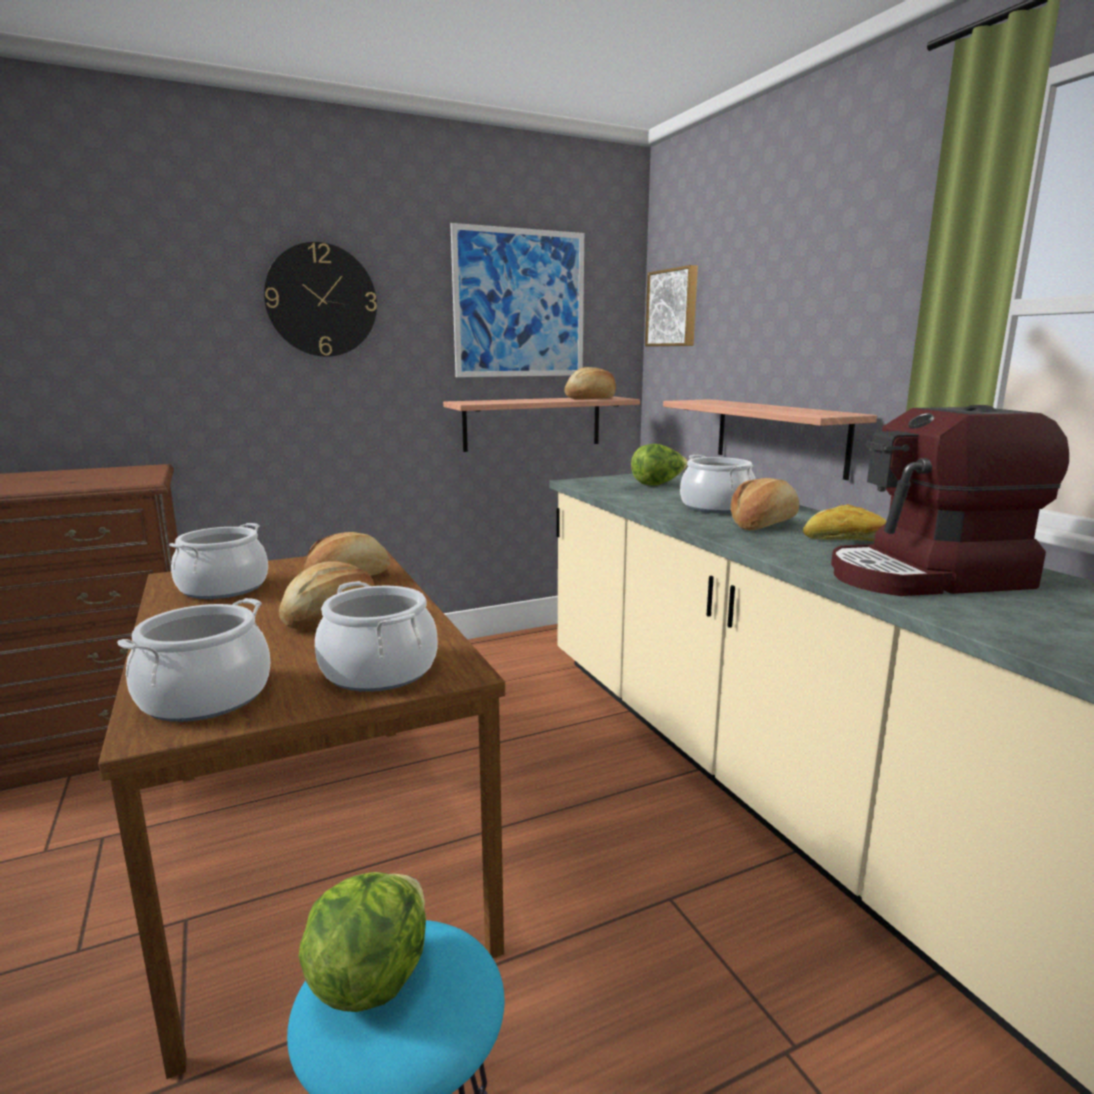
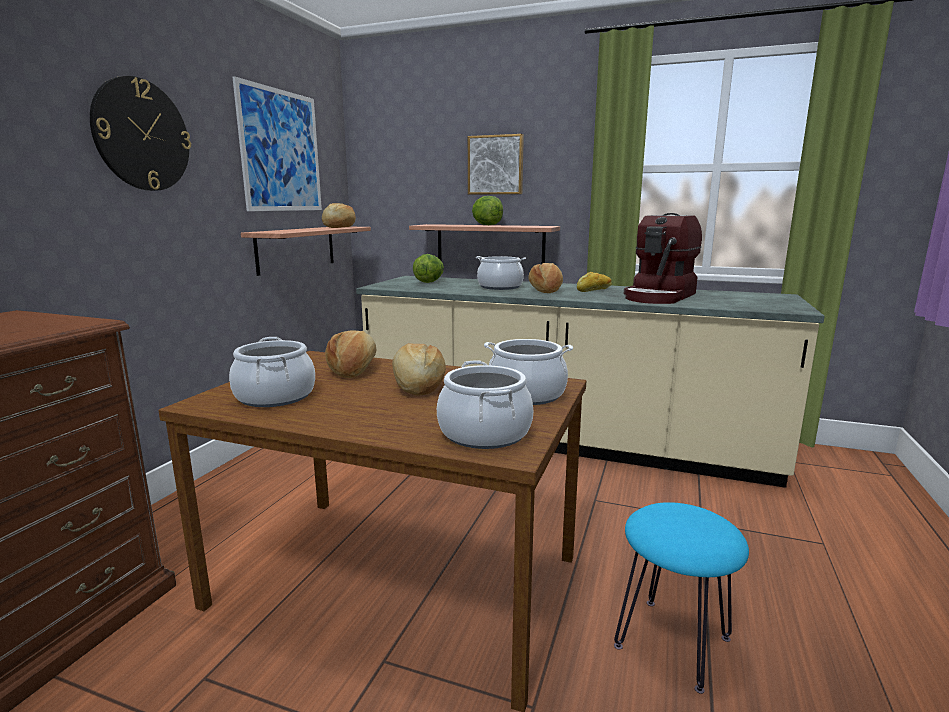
camera: 45 degrees left, 0 degrees up
lettuce [299,872,426,1012] -> lettuce moved to [472,196,503,225]
picture [645,265,698,346] -> picture moved to [468,134,524,195]

